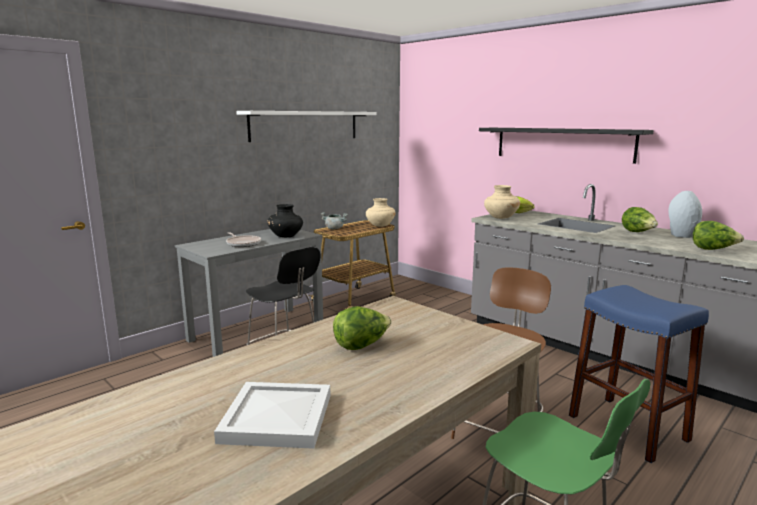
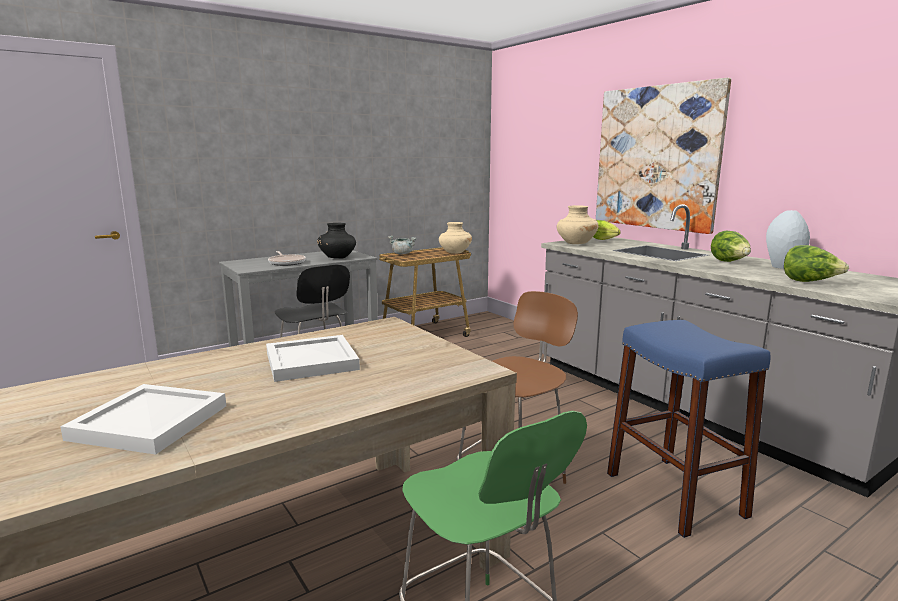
camera: 10 degrees right, 0 degrees up
white shelf [236,111,376,142] -> none
lettuce [333,306,392,350] -> white tray [266,335,360,382]
black shelf [479,128,654,164] -> picture [596,78,731,234]

